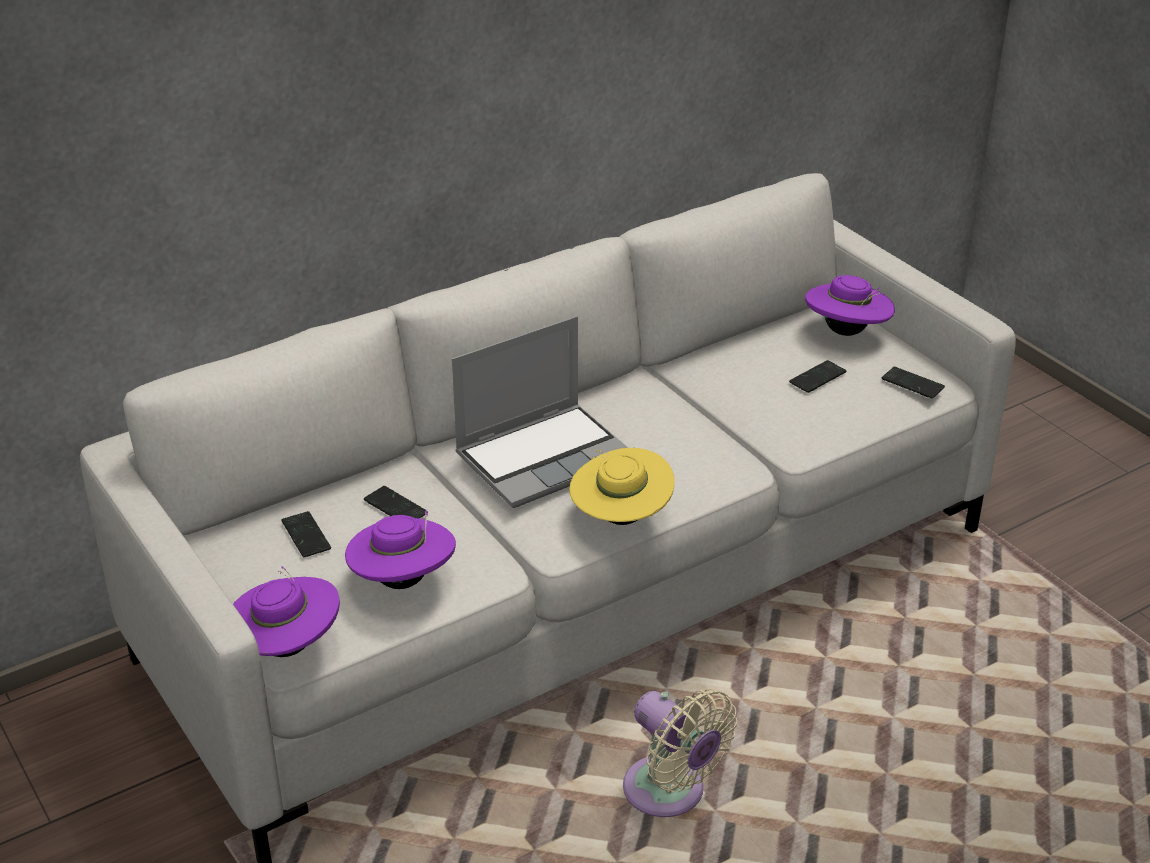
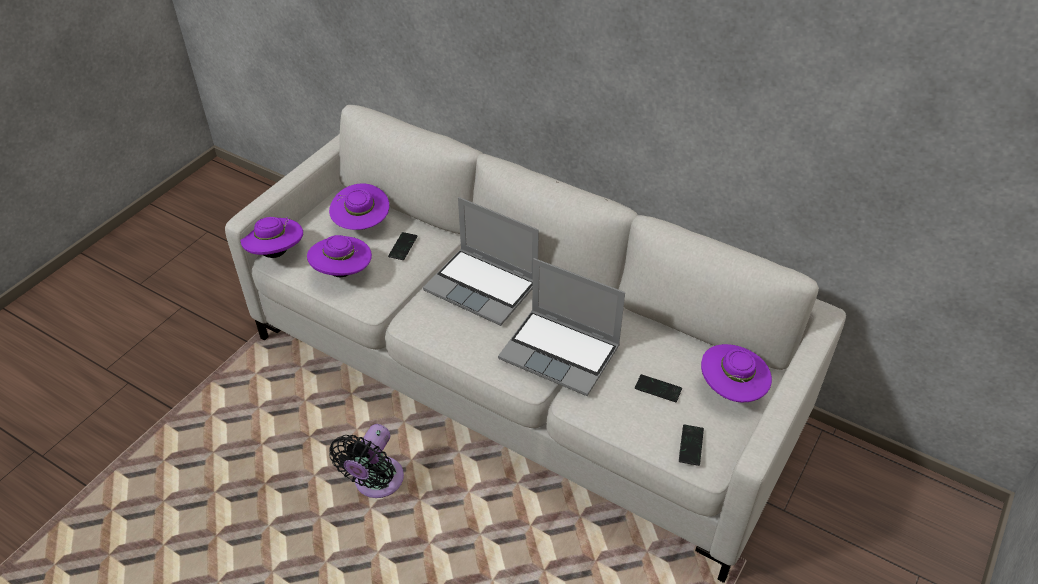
camera: 65 degrees right, 10 degrees up
phone [282,511,331,557] -> purple hat [329,184,389,230]
yellow hat [569,448,675,525] -> none
beige fan [623,689,737,817] -> black fan [329,424,404,498]
none -> laptop [498,258,625,396]

